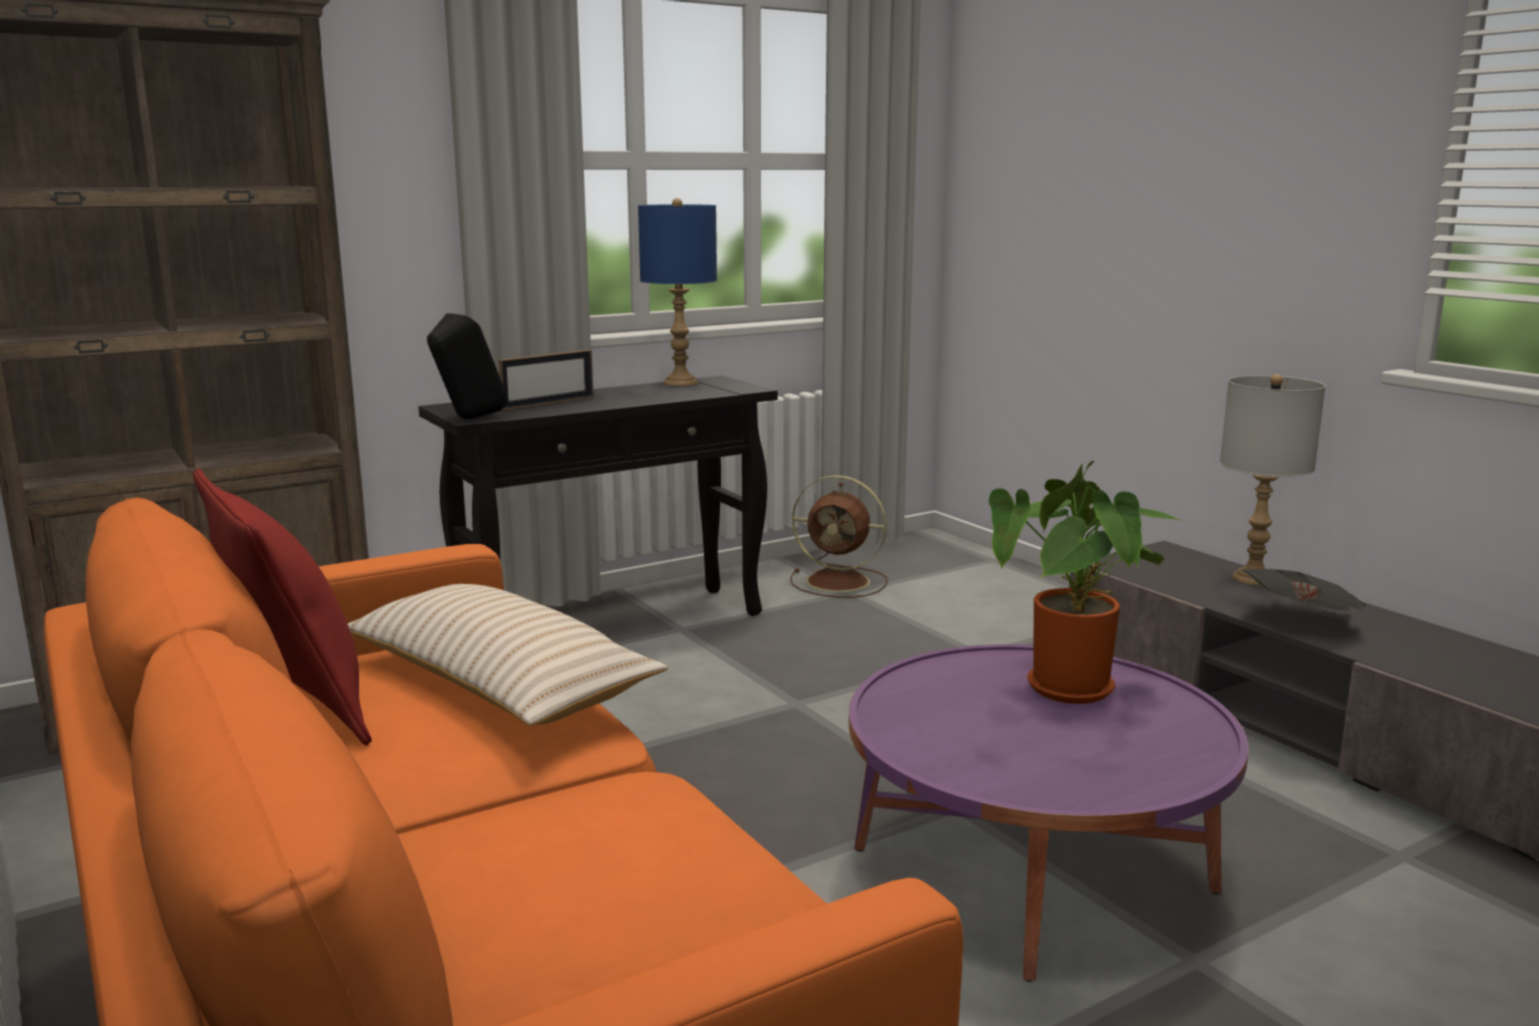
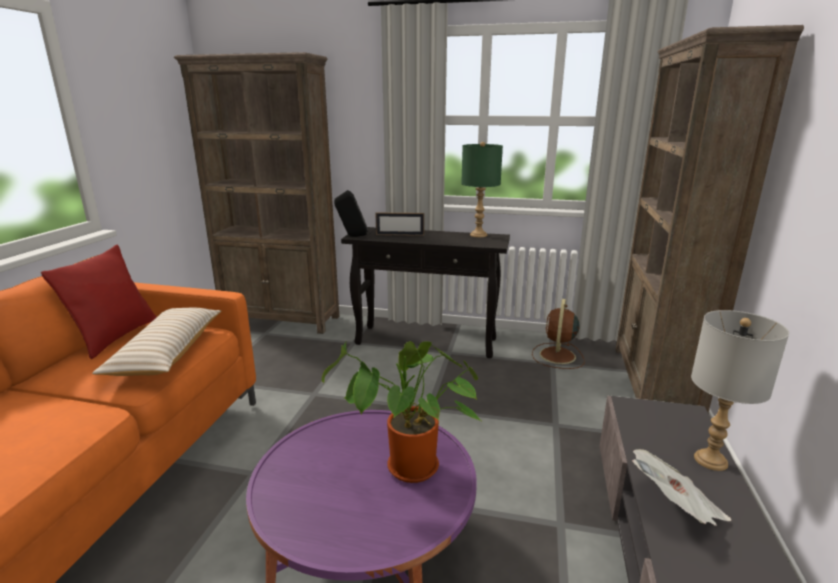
camera: 45 degrees right, 5 degrees up
blue table lamp [638,198,717,386] -> green table lamp [461,142,503,237]
brown fan [790,475,888,598] -> brown fan turned 45 degrees clockwise [532,299,585,369]
none -> brown bookcase [615,25,804,413]

